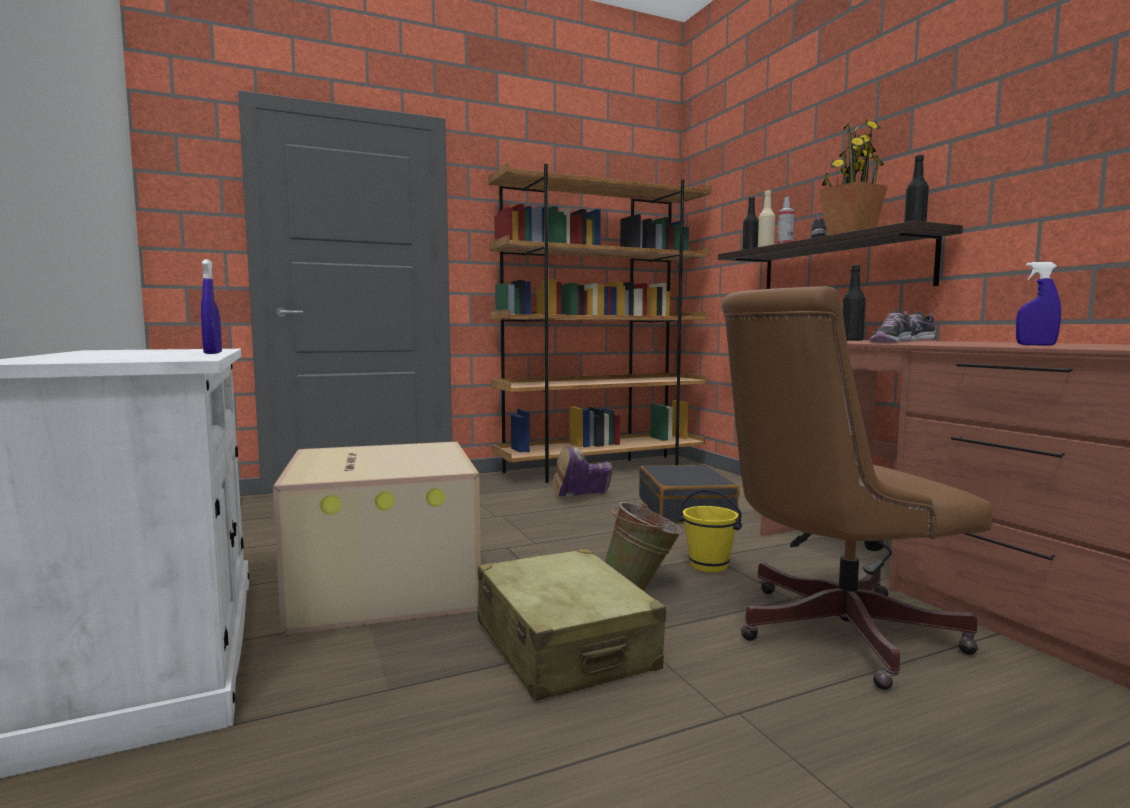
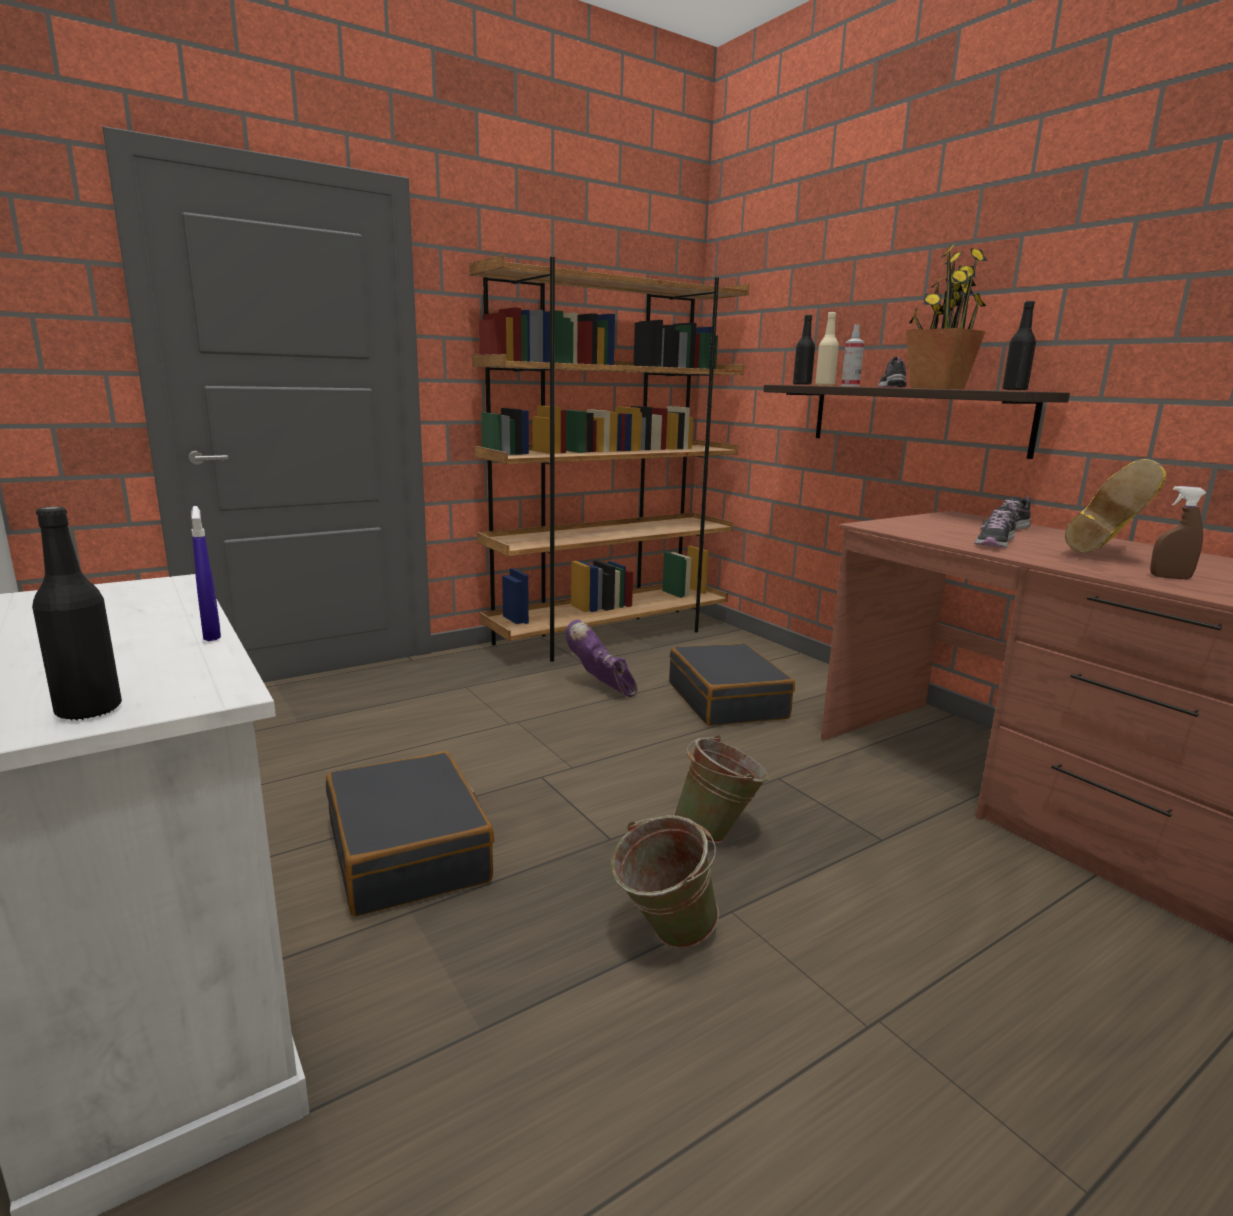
camera: 10 degrees left, 10 degrees up
cardboard box [273,442,481,635] -> black suitcase [326,751,494,916]
beige suitcase [478,548,666,701] -> green bucket [611,816,719,949]
purple boot [553,447,613,497] -> purple boot turned 90 degrees clockwise [566,620,637,697]
yellow bucket [679,489,742,573] -> none
brown office chair [721,286,992,690] -> none
black bottle [842,265,866,341] -> black bottle moved to [32,507,122,720]
blue spray bottle [1016,262,1061,346] -> brown spray bottle [1150,486,1207,579]
none -> yellow boot [1065,459,1166,552]

